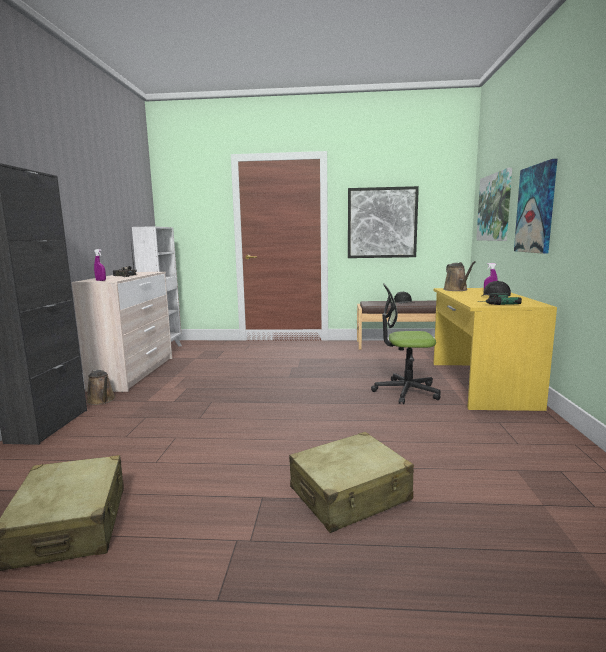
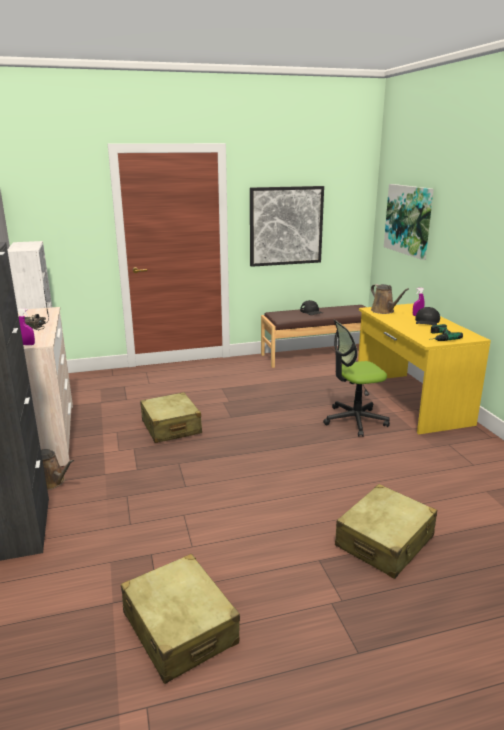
camera: 20 degrees left, 10 degrees up
picture [514,159,557,254] -> none
none -> beige suitcase [140,392,202,443]

